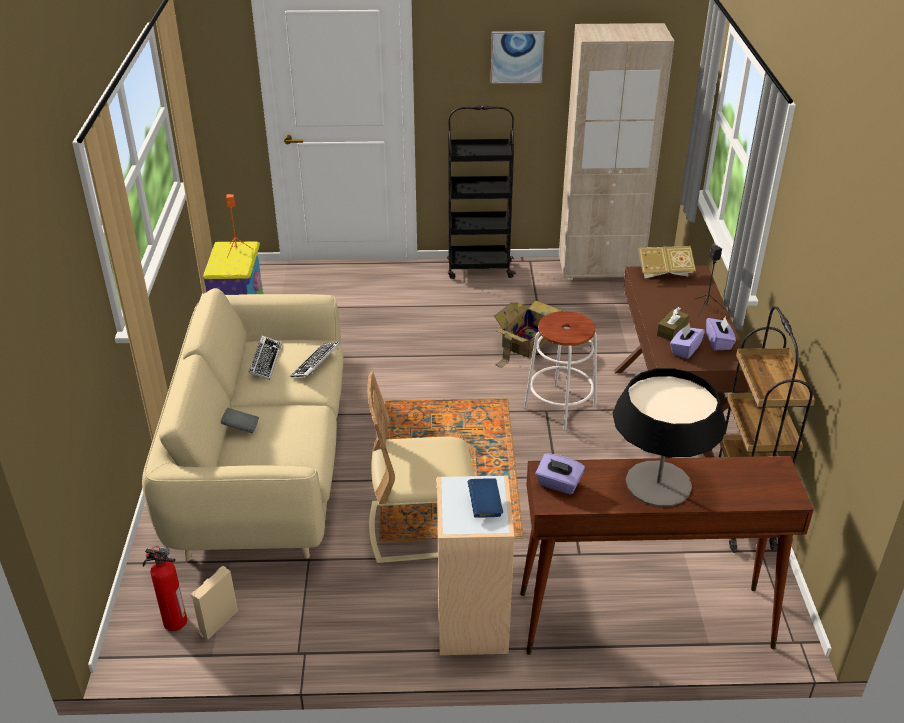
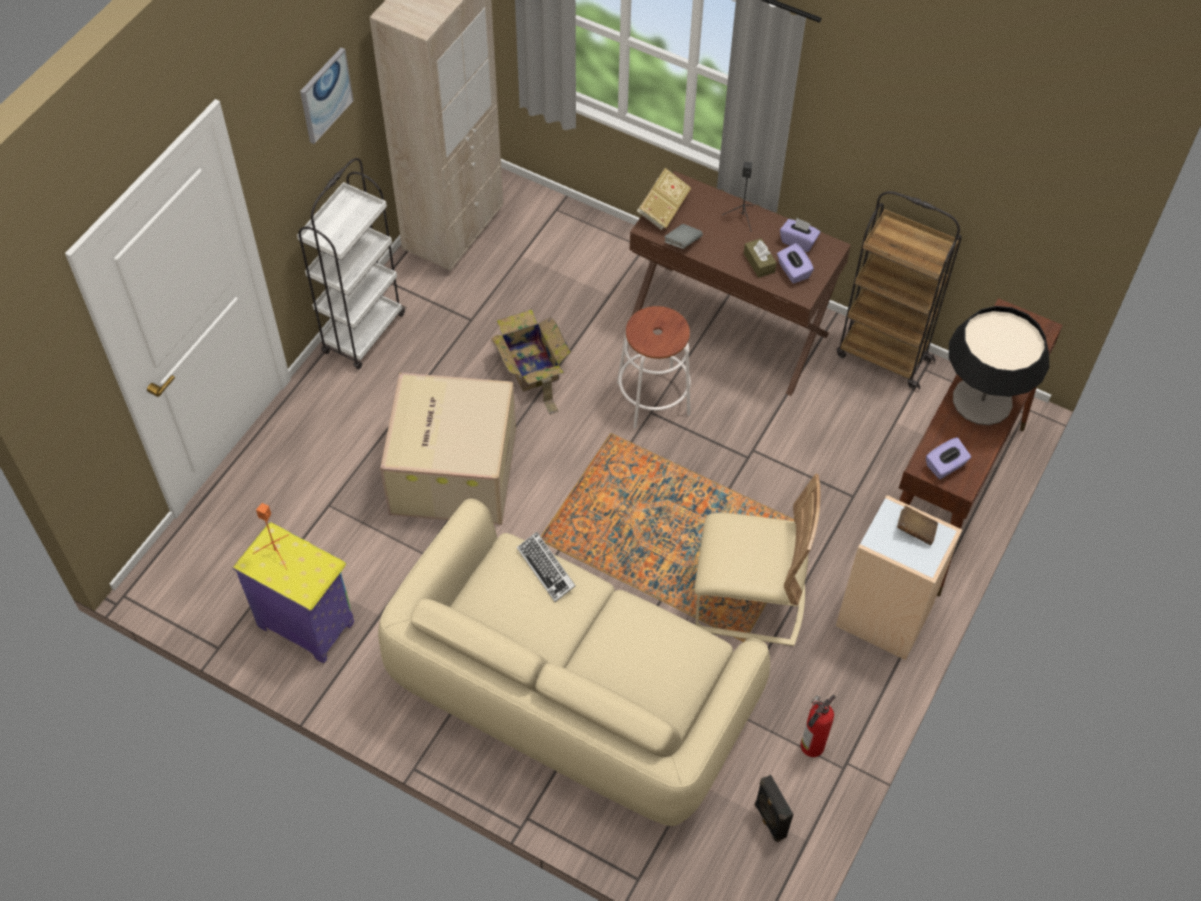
camera: 60 degrees left, 20 degrees up
fire extinguisher [143,546,187,631] -> fire extinguisher moved to [801,695,836,757]
beige speaker [191,566,238,639] -> black speaker [755,775,794,842]
grey book [221,408,259,434] -> grey book moved to [664,224,703,249]
keyboard [248,336,282,380] -> none
beige chair [367,371,474,563] -> beige chair turned 105 degrees counterclockwise [694,474,820,646]
black cart [447,105,517,279] -> white cart [297,158,406,370]
blue book [468,478,503,518] -> brown book [897,506,938,545]
none -> cardboard box [380,373,516,525]

